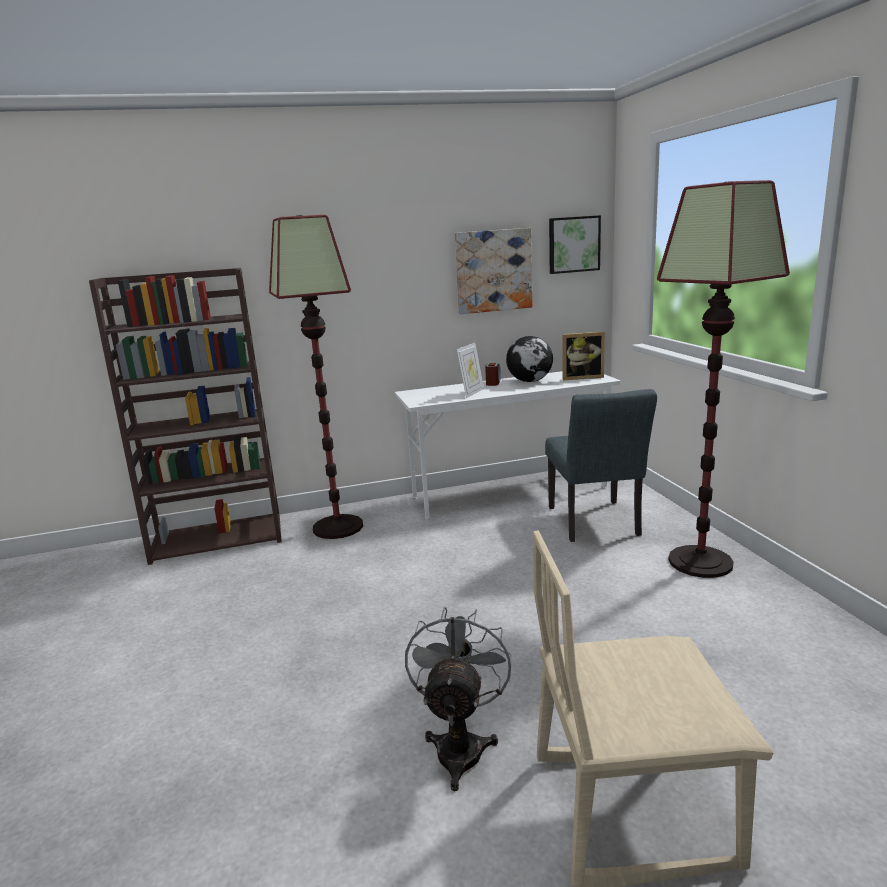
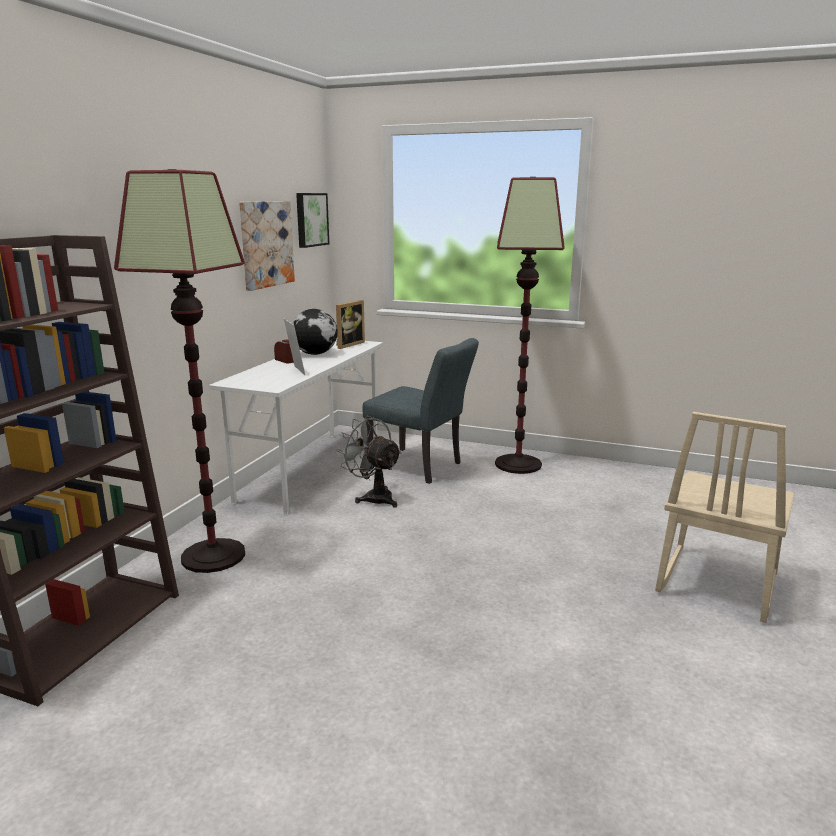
camera: 55 degrees left, 0 degrees up
grey fan [405,607,511,791] -> grey fan moved to [337,416,402,508]

